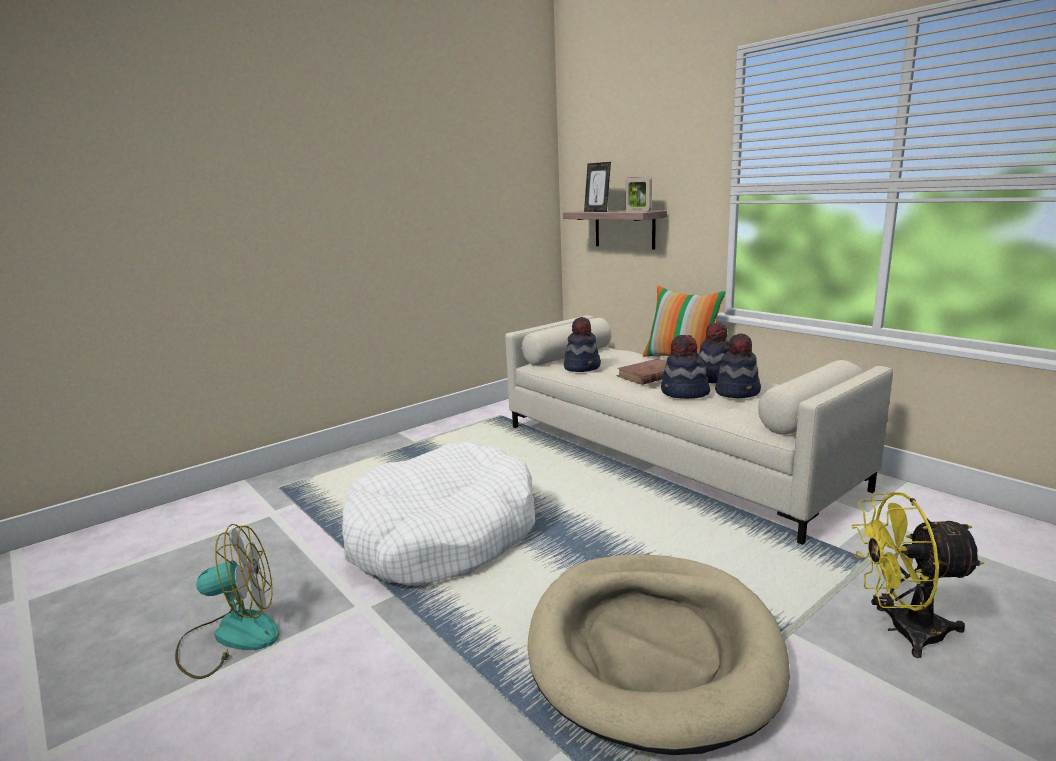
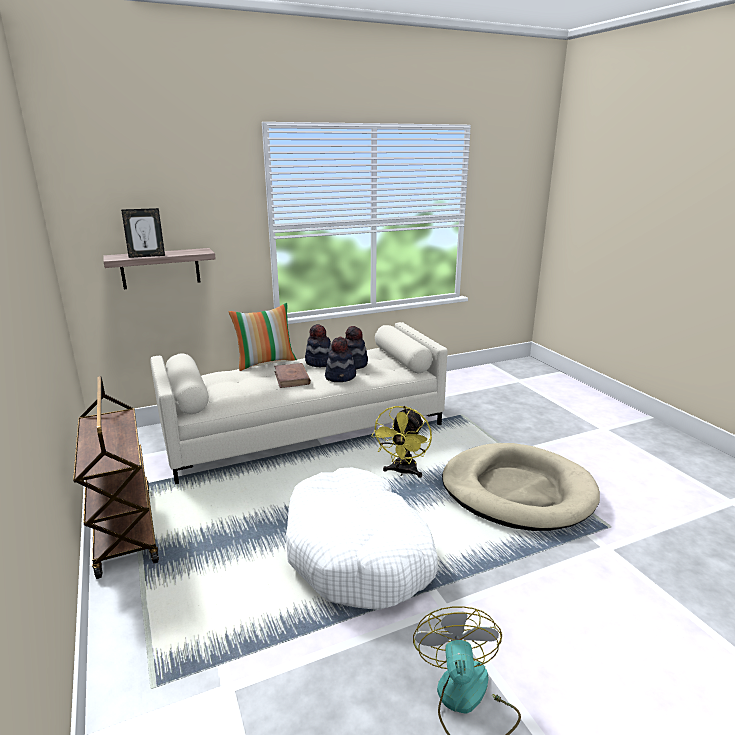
camera: 75 degrees left, 5 degrees up
hat [564,317,601,372] -> none
picture frame [625,177,652,212] -> none
yellow fan [852,492,984,658] -> yellow fan moved to [372,406,432,478]
none -> brown cart [73,376,159,579]

